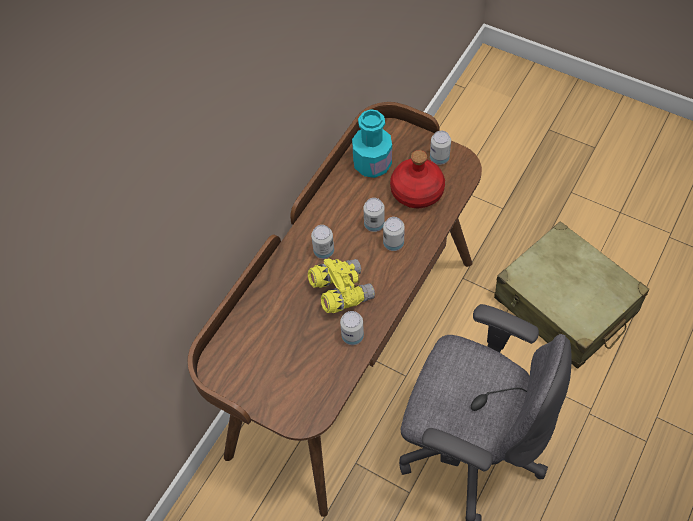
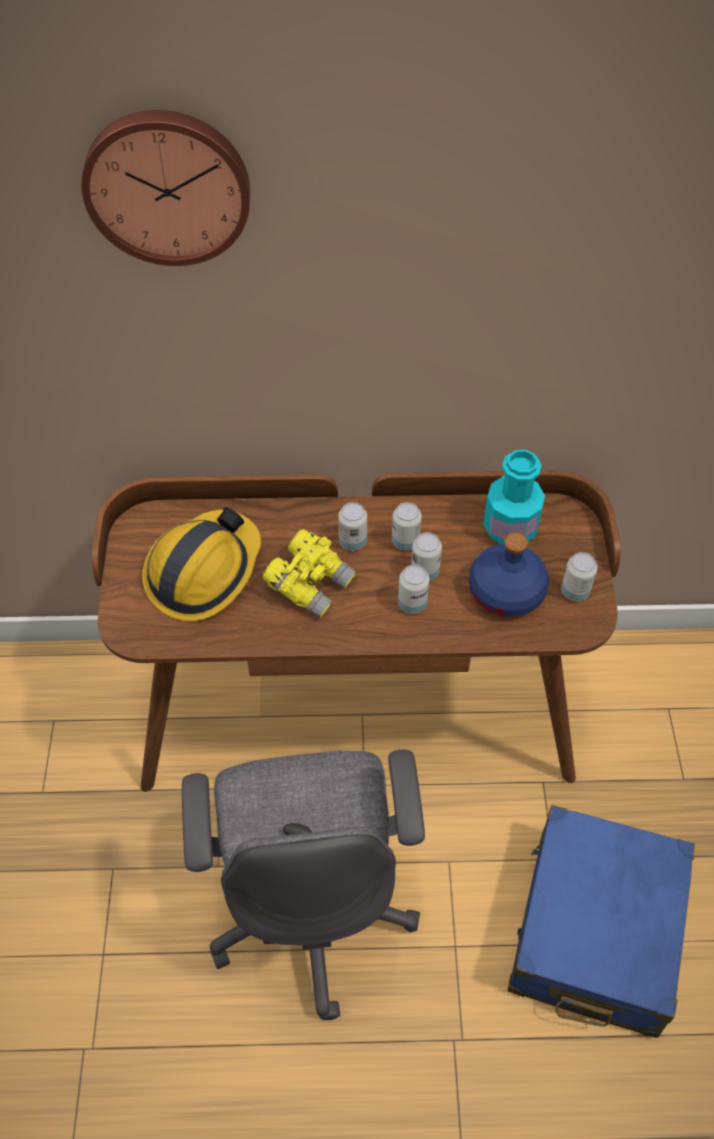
camera: 55 degrees right, 5 degrees down
can [340,311,364,345] -> can moved to [392,502,422,551]
red bottle [390,150,445,208] -> blue bottle [469,532,549,617]
beige suitcase [494,221,649,369] -> blue suitcase [508,805,695,1038]
none -> wall clock [81,110,250,266]
none -> hard hat [142,507,261,621]

